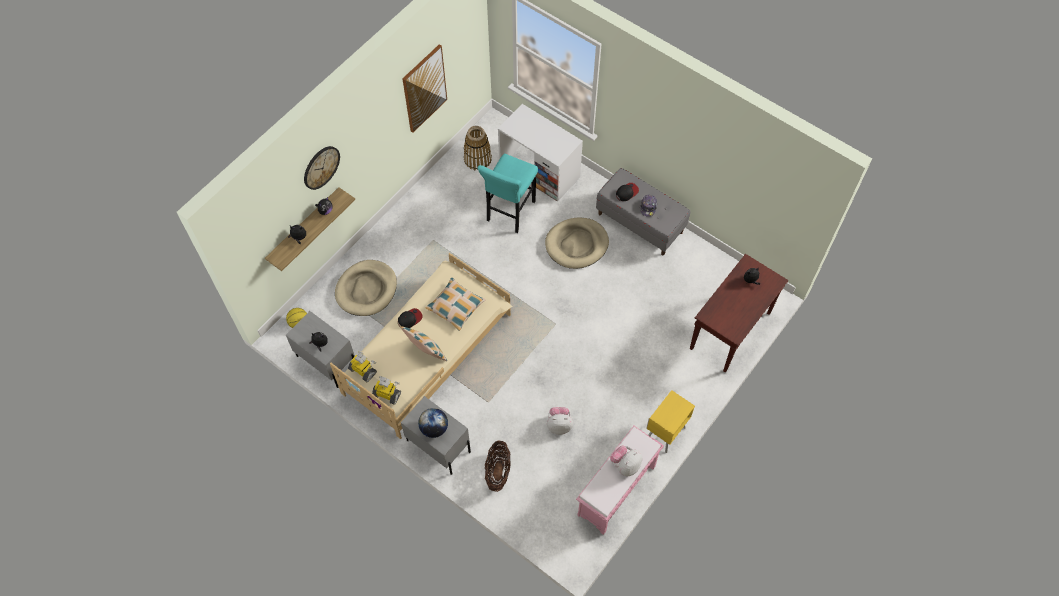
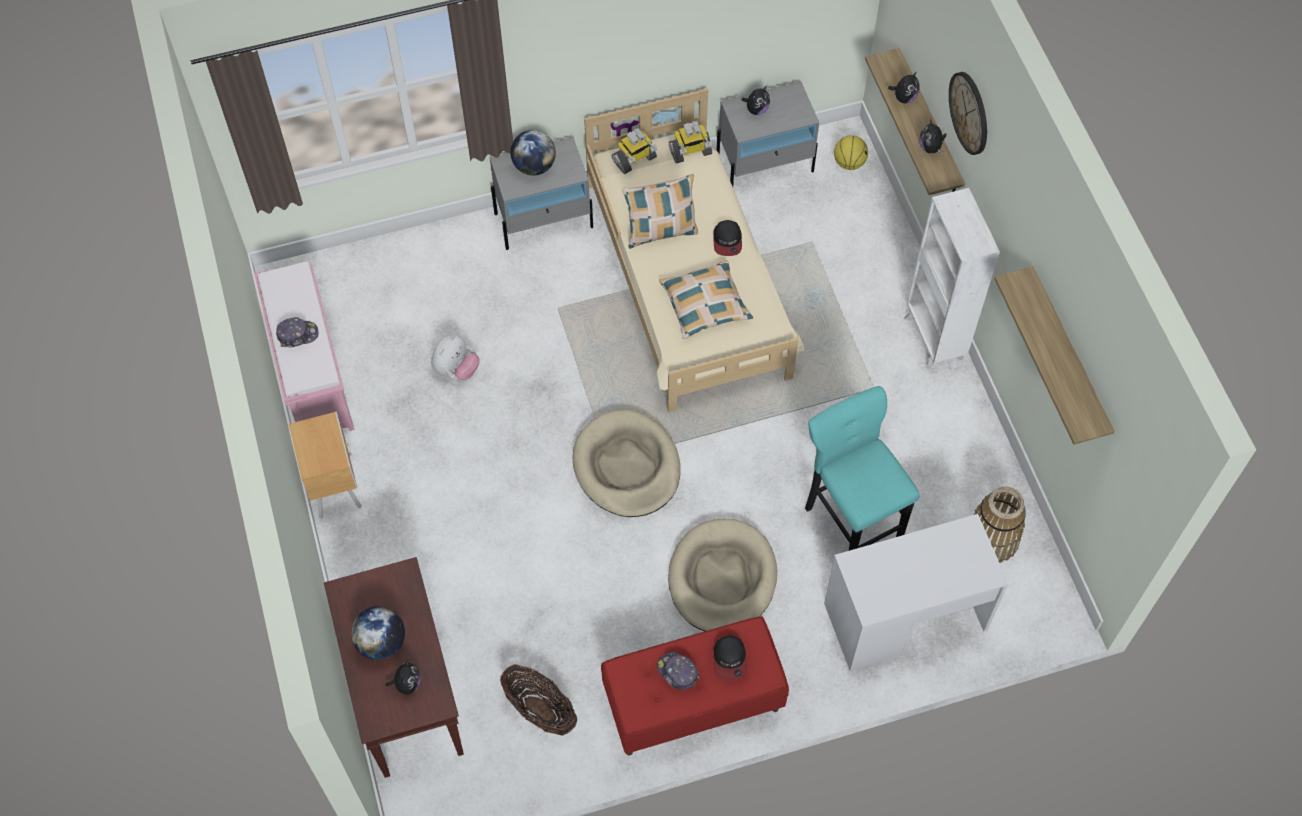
camera: 125 degrees right, 0 degrees up
beige dog bed [335,260,397,316] -> beige dog bed moved to [572,409,680,517]
picture [402,44,447,133] -> shelf [994,266,1114,445]
basket [485,441,511,492] -> basket moved to [500,664,577,736]
grey bench [596,168,690,255] -> red bench [601,616,789,756]
plush toy [610,446,642,476] -> cap [276,317,319,347]
yellow nightstand [646,390,695,453] -> brown nightstand [289,412,362,519]
none -> globe [351,606,405,660]
none -> white bookcase [904,188,1000,369]

